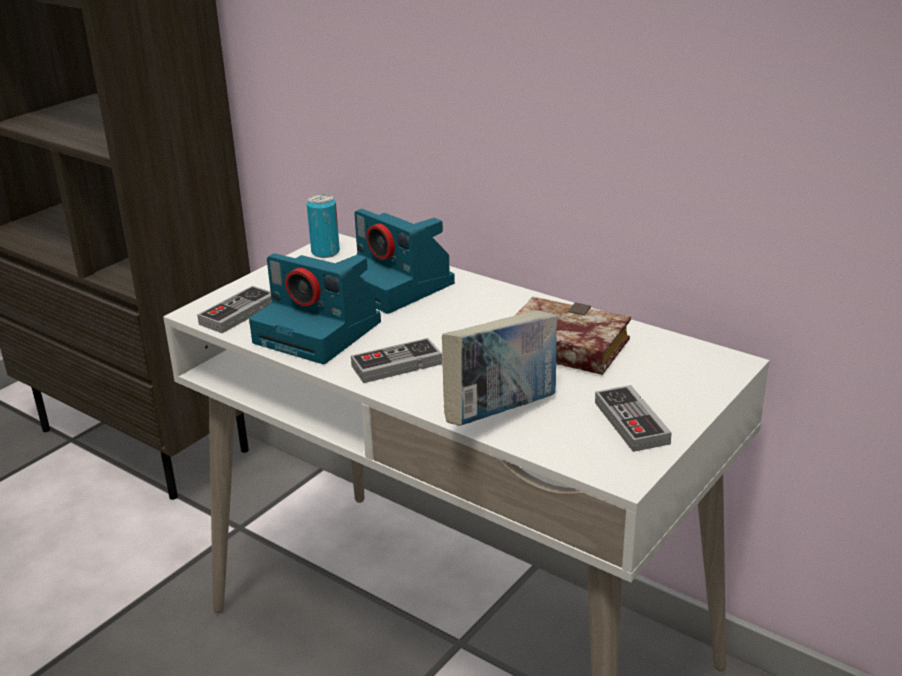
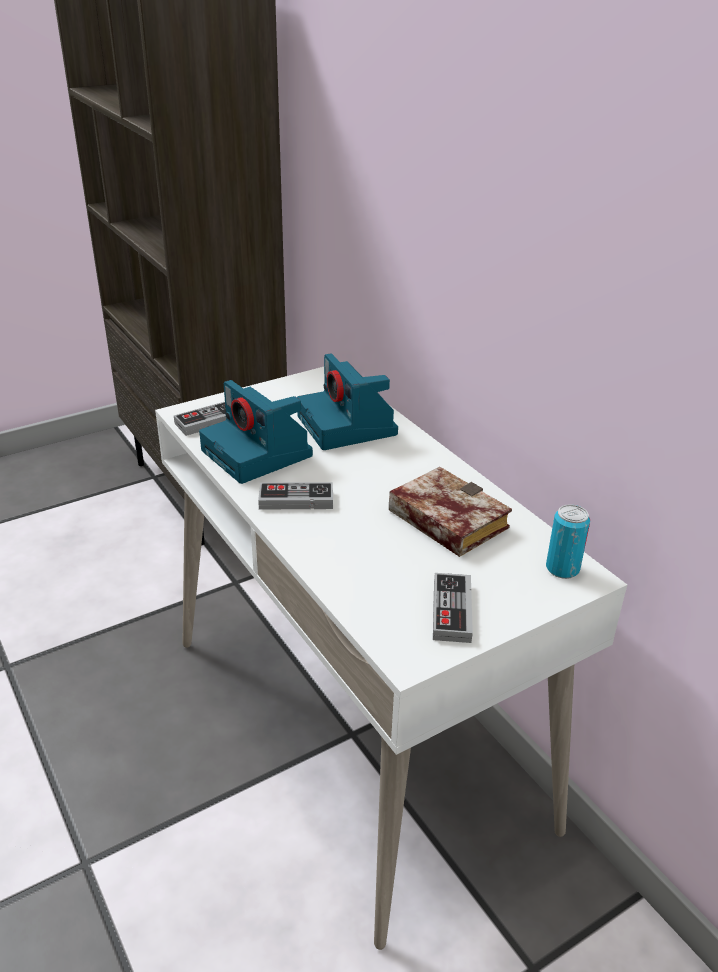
camera: 20 degrees right, 5 degrees up
can [307,194,340,258] -> can moved to [546,504,590,579]
book [442,310,557,426] -> none

